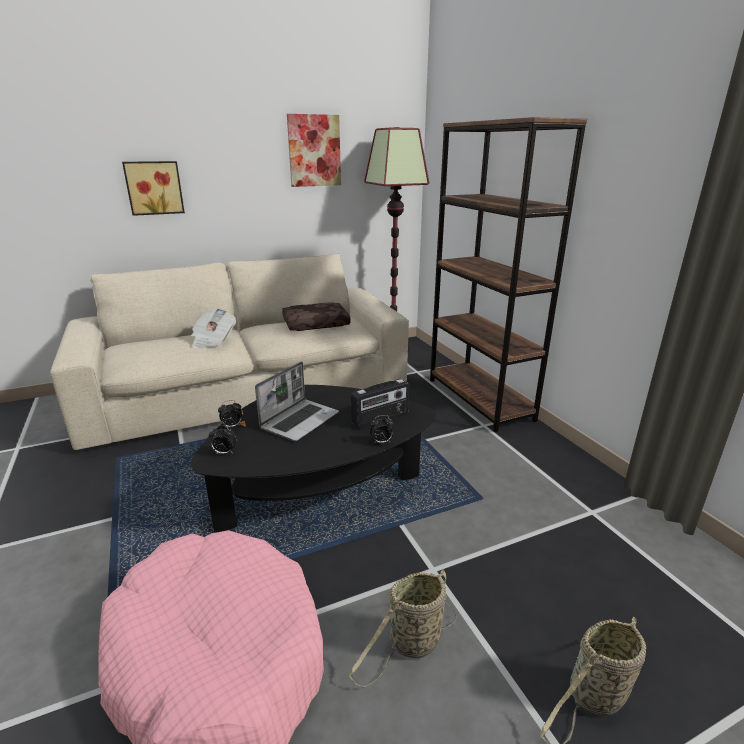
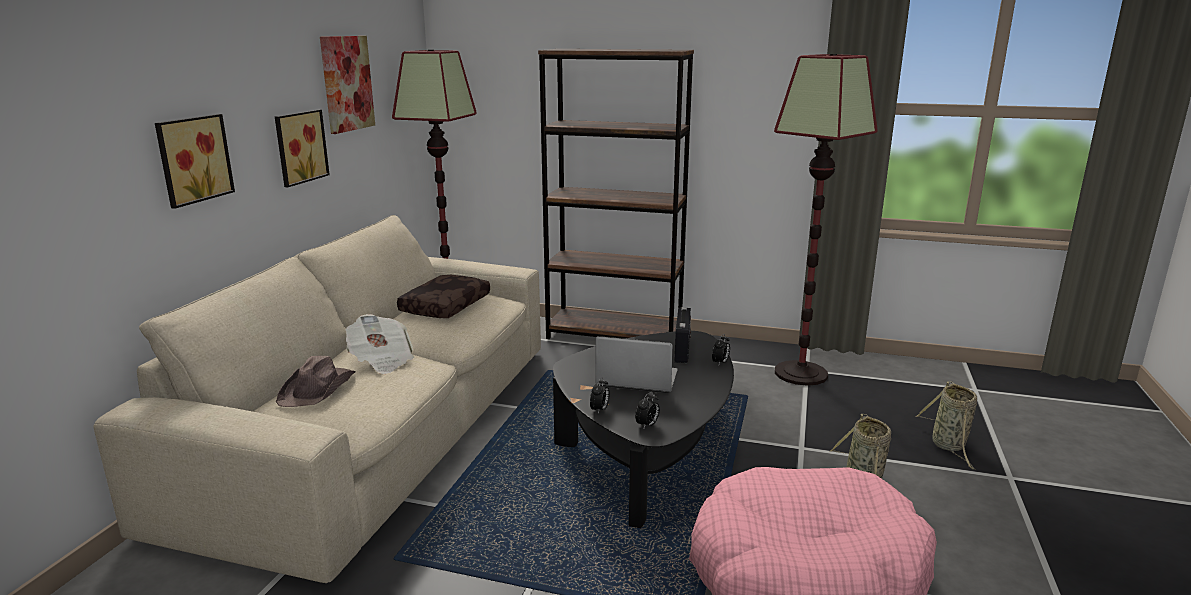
camera: 50 degrees left, 5 degrees down
laptop [255,361,339,441] -> laptop turned 60 degrees counterclockwise [595,336,678,393]
none -> picture [275,109,330,187]
none -> brown hat [276,356,356,407]
none -> floor lamp [774,54,878,386]

